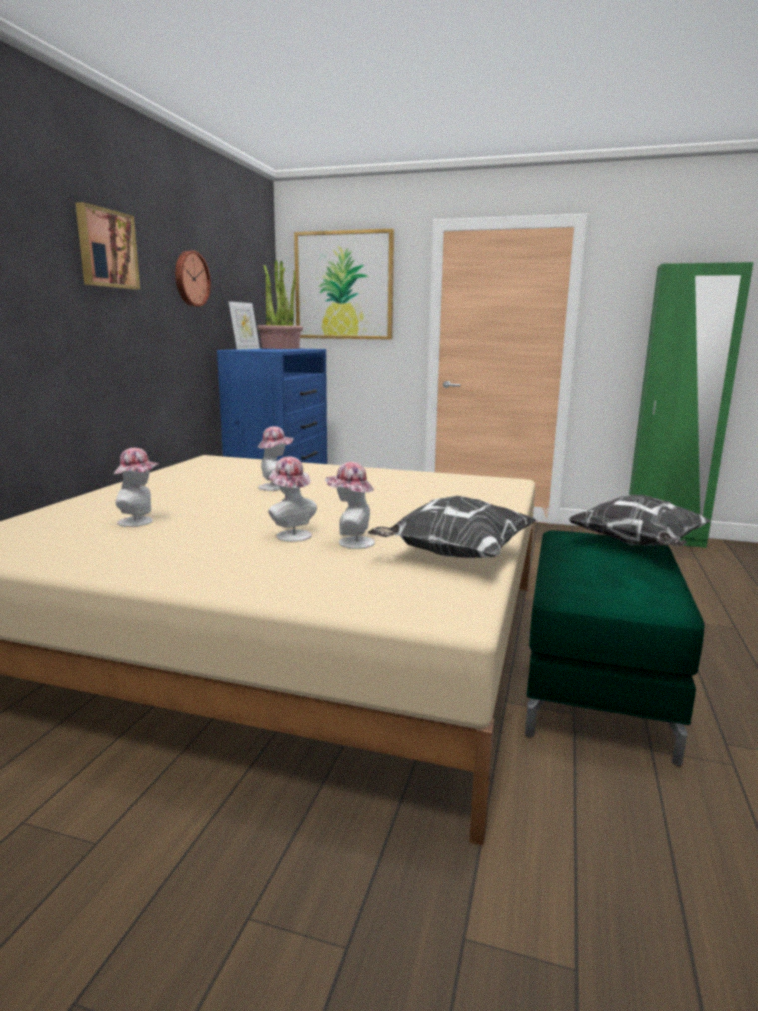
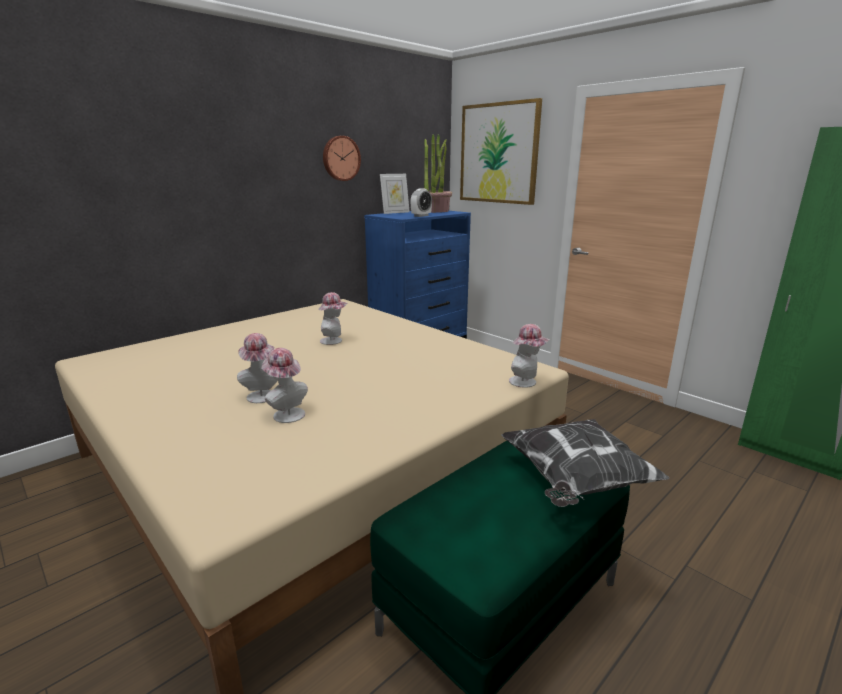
camera: 30 degrees right, 5 degrees up
picture [76,202,140,290] -> none
hat [113,448,159,527] -> hat moved to [509,324,549,388]
pillow [368,496,537,558] -> none
none -> alarm clock [411,188,432,217]

